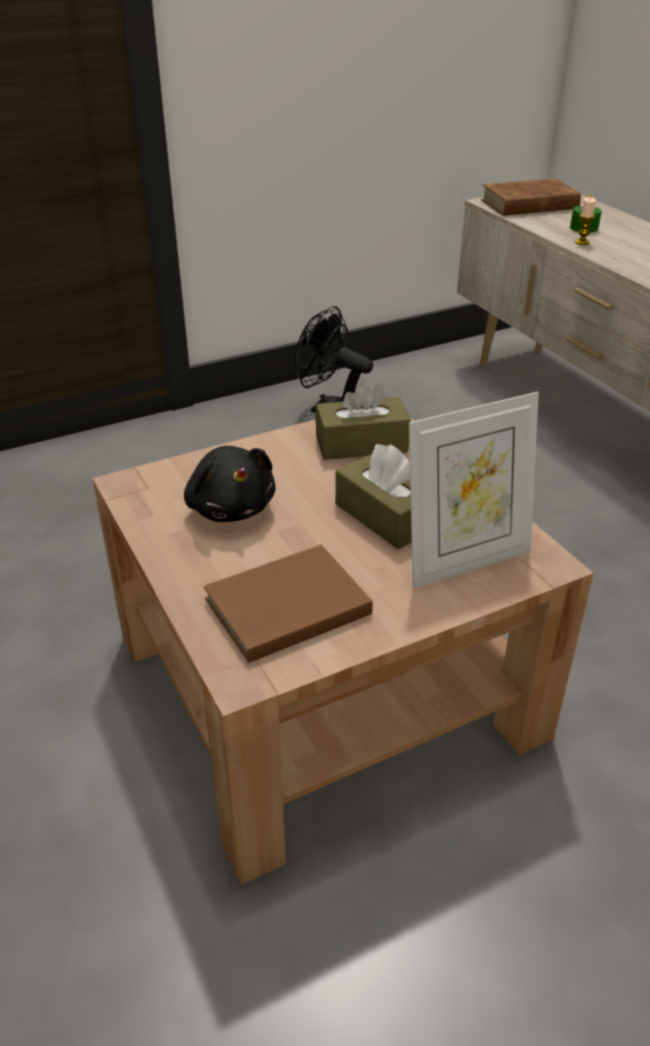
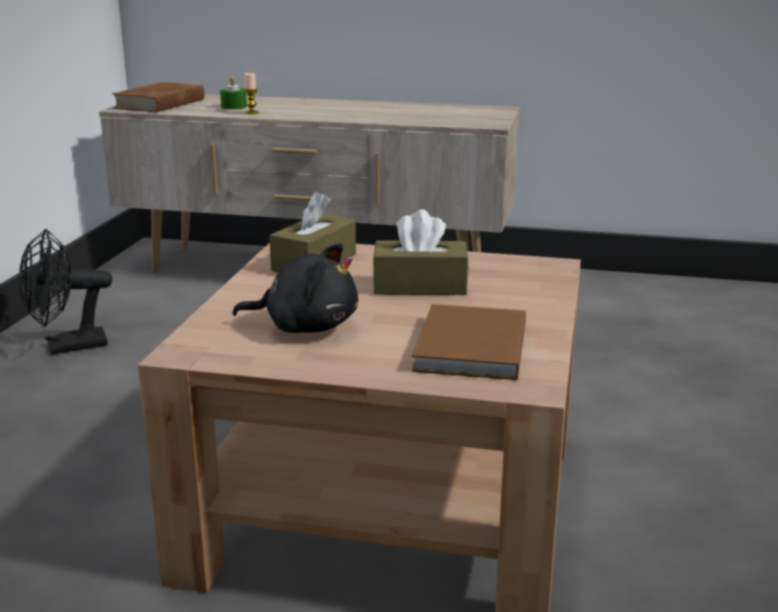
camera: 50 degrees left, 15 degrees down
picture frame [409,392,539,588] -> none

